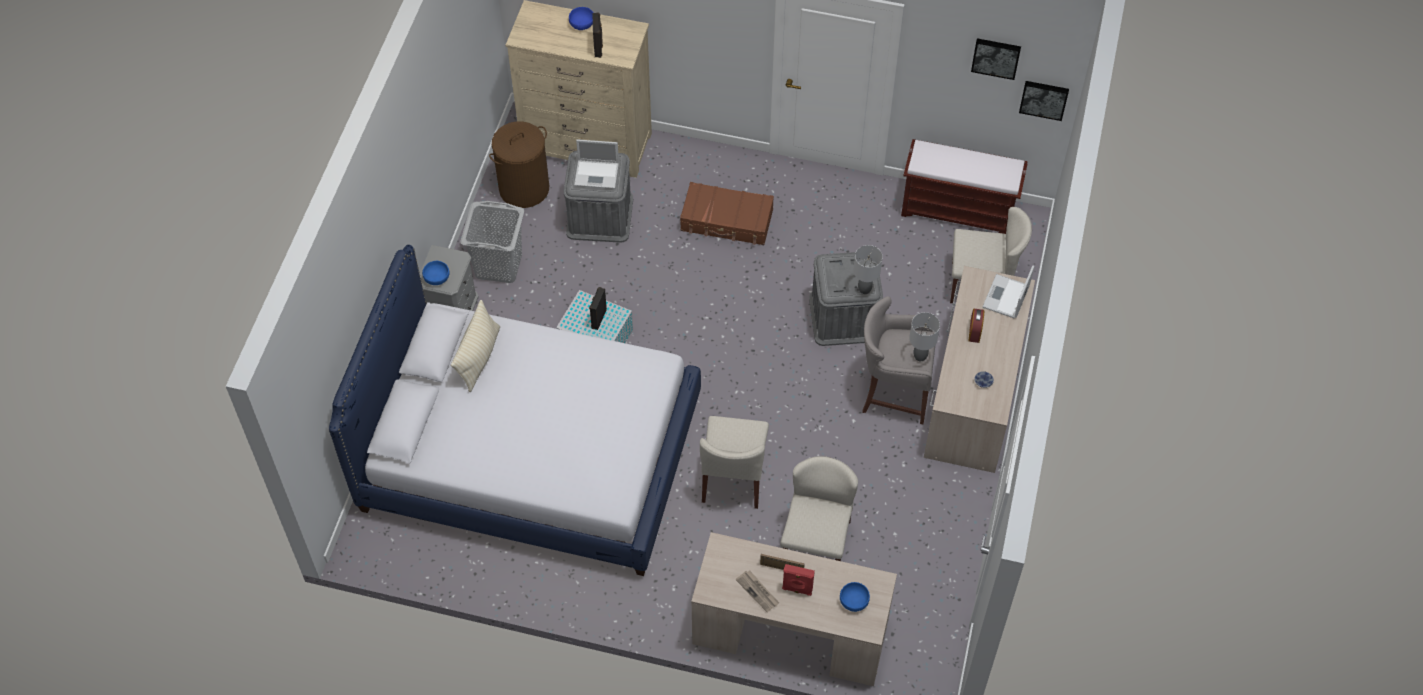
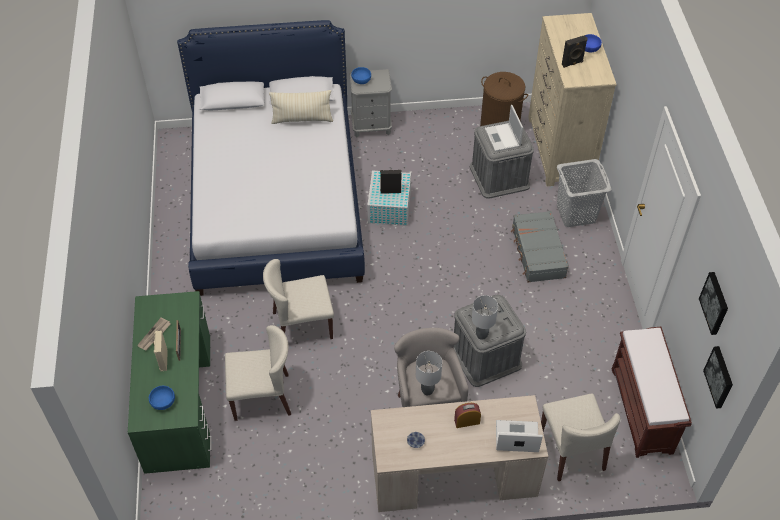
camera: 70 degrees right, 5 degrees down
grey laundry basket [460,201,524,283] -> grey laundry basket moved to [557,159,612,227]
brown suitcase [680,182,774,245] -> grey suitcase [511,211,569,282]
beige desk [691,532,897,686] -> green desk [128,291,211,474]
red speaker [782,564,815,596] -> beige speaker [153,331,168,371]

